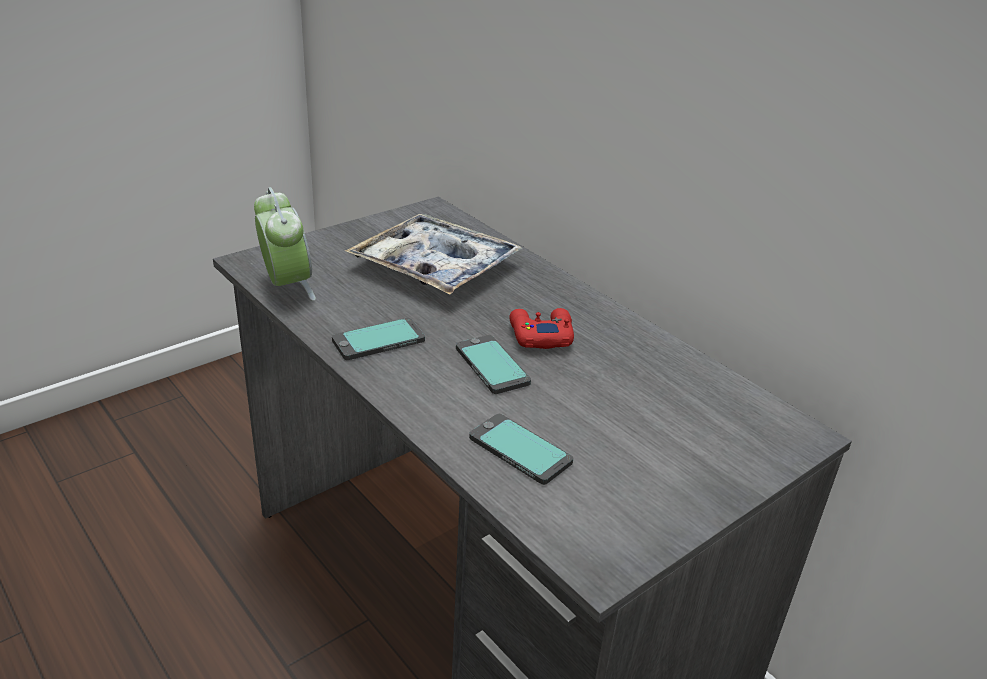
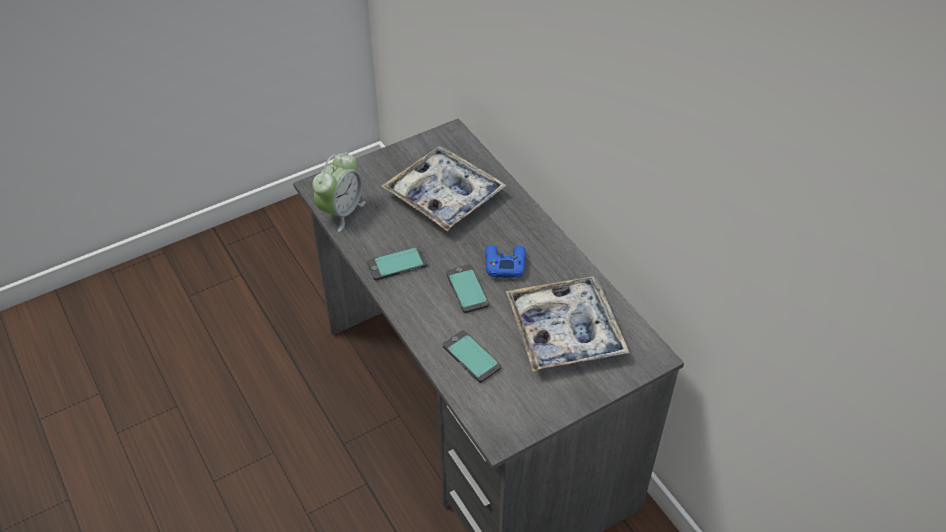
camera: 10 degrees right, 15 degrees up
alarm clock [254,187,316,301] -> alarm clock turned 45 degrees clockwise [312,152,366,232]
red game controller [509,308,574,349] -> blue game controller [485,245,526,278]
none -> tray [506,276,629,371]

